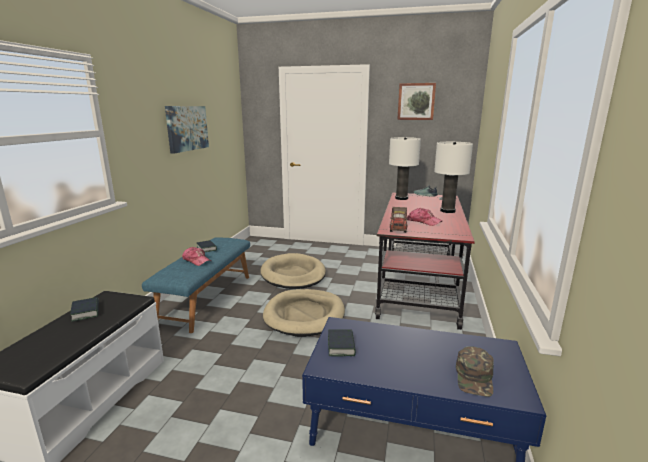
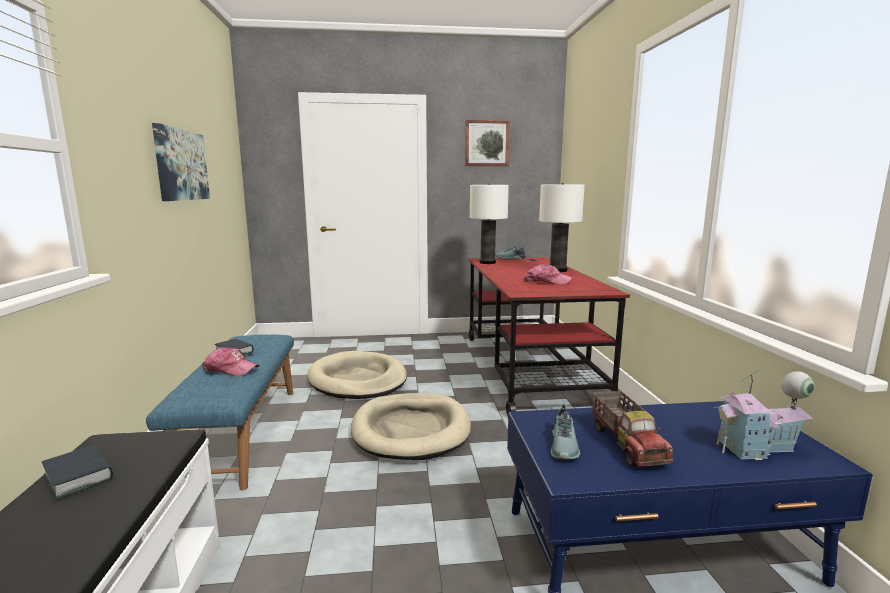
camera: 20 degrees left, 5 degrees down
book [328,329,356,357] -> shoe [551,404,580,459]
toy truck [390,207,408,233] -> toy truck moved to [592,391,673,467]
green cap [456,347,494,397] -> toy house [713,369,815,460]

